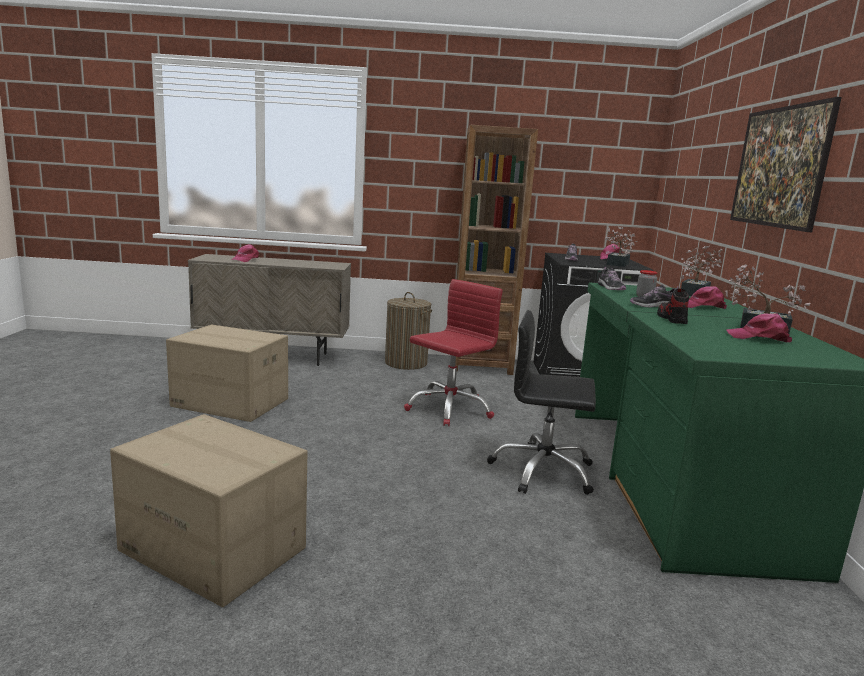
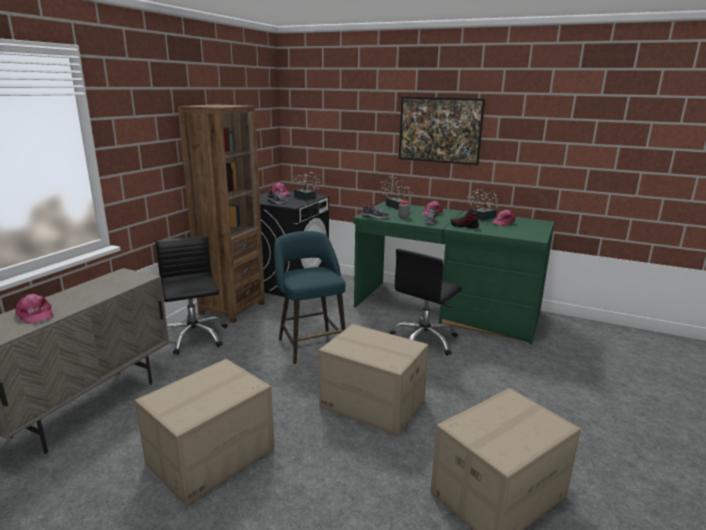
camera: 65 degrees left, 5 degrees up
laundry basket [385,292,432,370] -> black office chair [155,236,227,355]
red office chair [404,279,503,426] -> turquoise stool [274,231,345,364]
none -> cardboard box [319,324,428,436]

